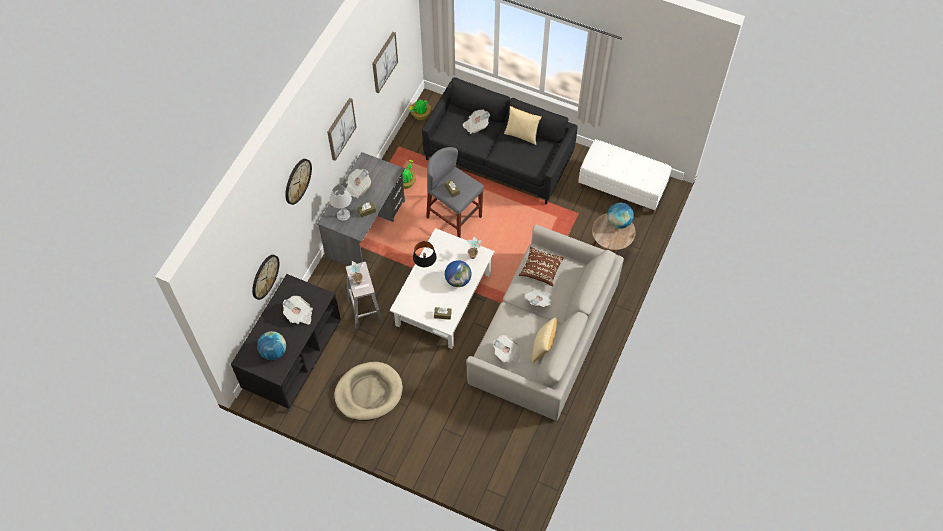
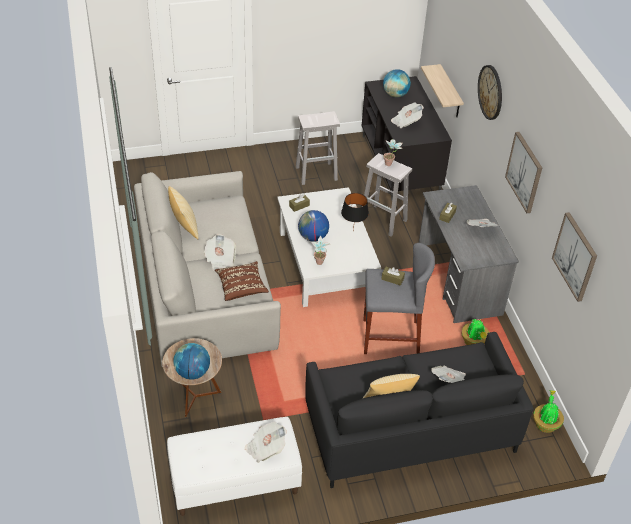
camera: 140 degrees right, 15 degrees down
wall clock [252,255,279,300] -> shelf [421,64,464,117]
grey table lamp [329,185,352,221] -> none
beige dog bed [334,362,403,421] -> white stool [296,111,340,185]
newspaper [493,335,520,363] -> newspaper moved to [245,422,287,463]

